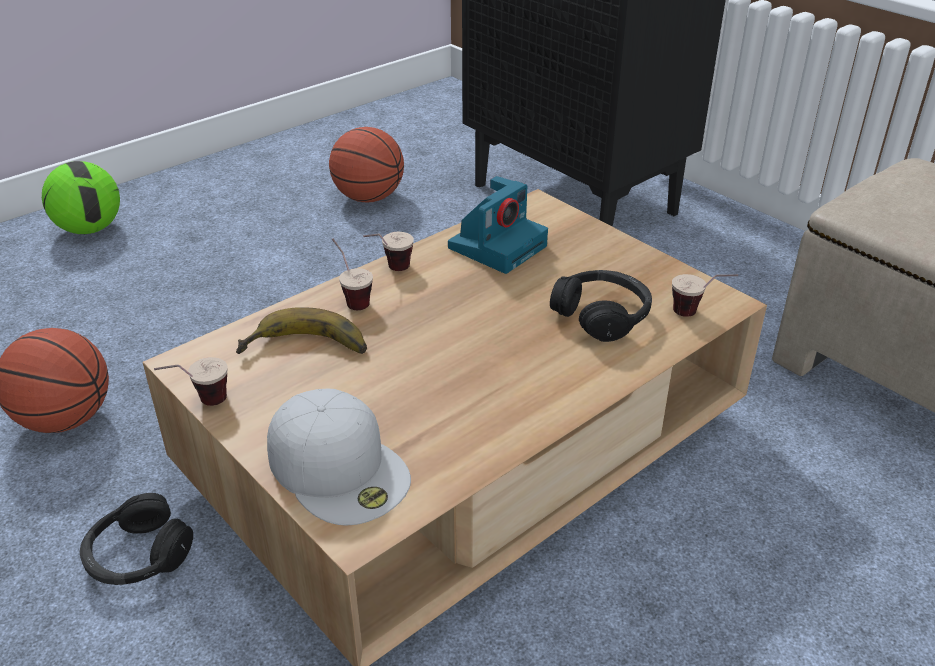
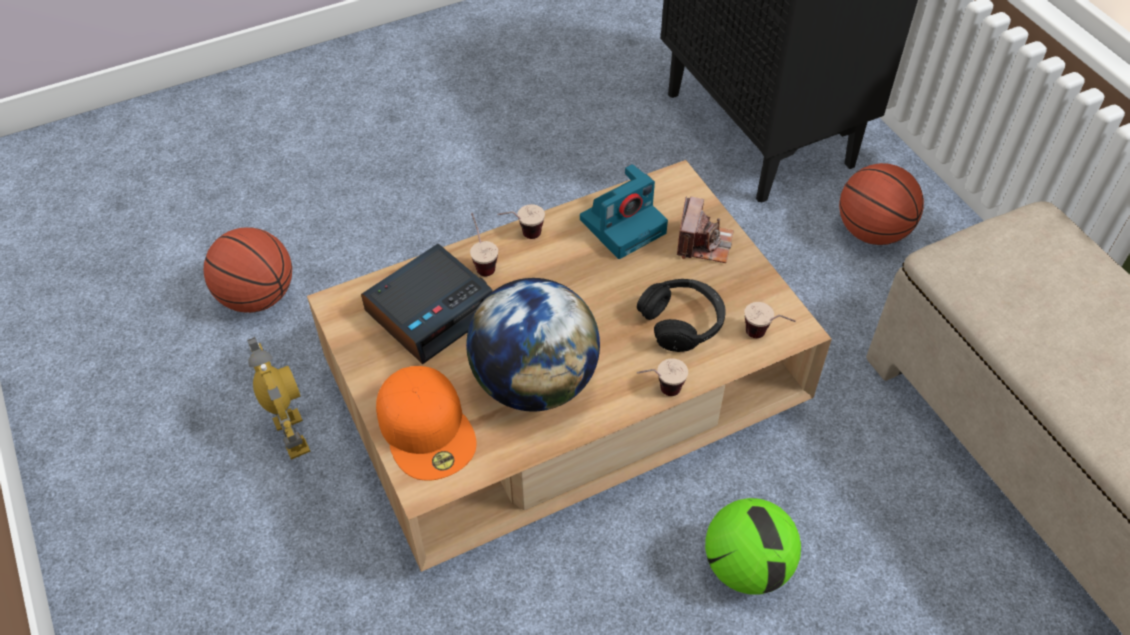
camera: 15 degrees right, 15 degrees up
football [42,161,120,234] -> football moved to [705,498,801,595]
black headphones [80,493,193,585] -> toy robot [248,337,311,459]
cup [154,357,227,406] -> cup moved to [637,358,688,396]
banana [236,307,367,354] -> alarm clock [361,244,493,364]
white cap [267,388,411,526] -> orange cap [376,366,476,481]
basketball [329,127,404,202] -> basketball moved to [839,163,924,245]
none -> globe [466,278,600,412]
none -> camera [677,196,734,263]

